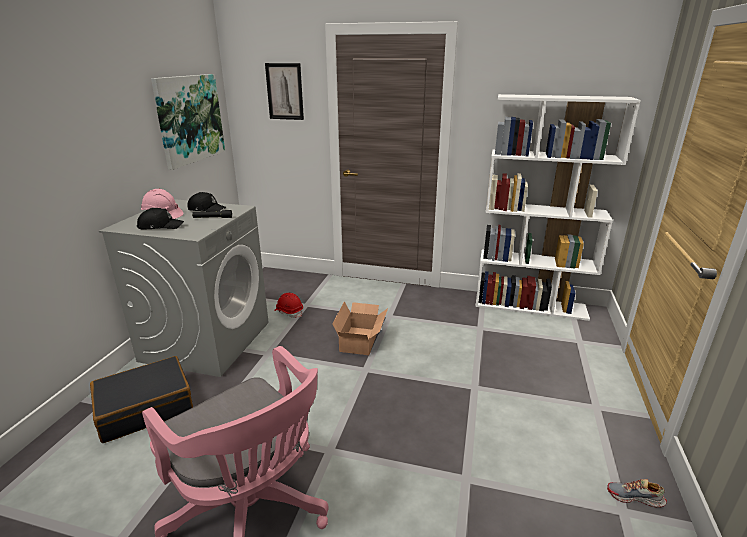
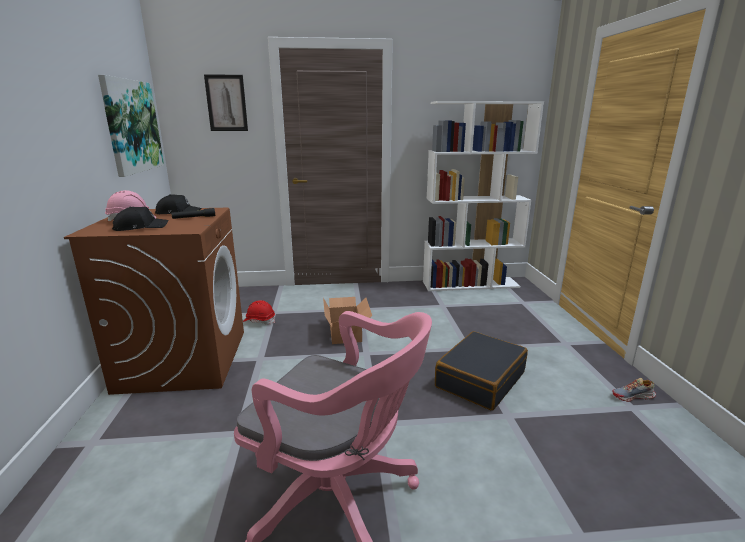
camera: 20 degrees left, 5 degrees down
black suitcase [90,356,193,443] -> black suitcase moved to [435,331,528,411]
grey washing machine [99,199,268,377] -> brown washing machine [64,208,244,395]

